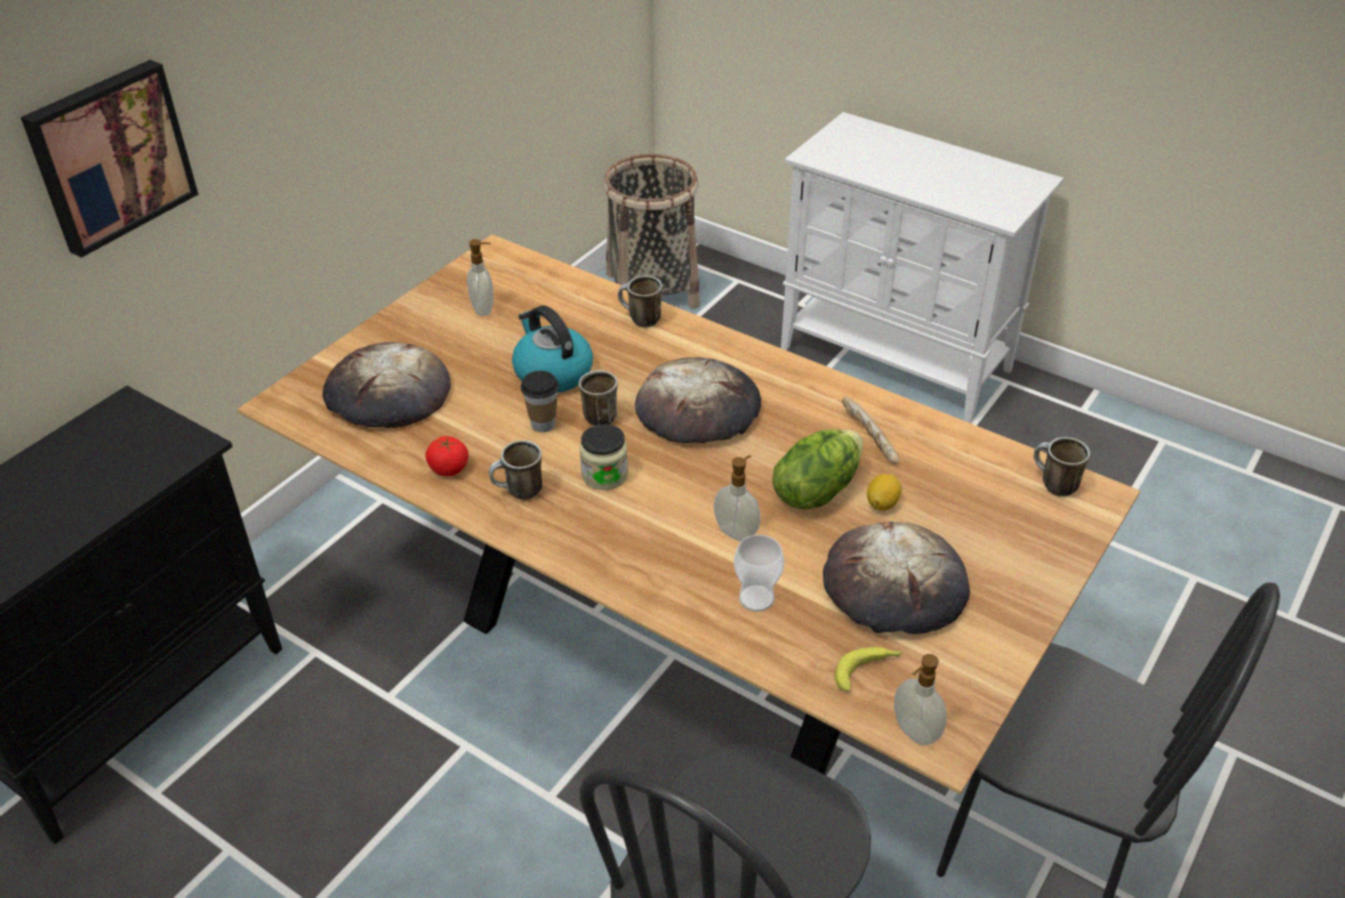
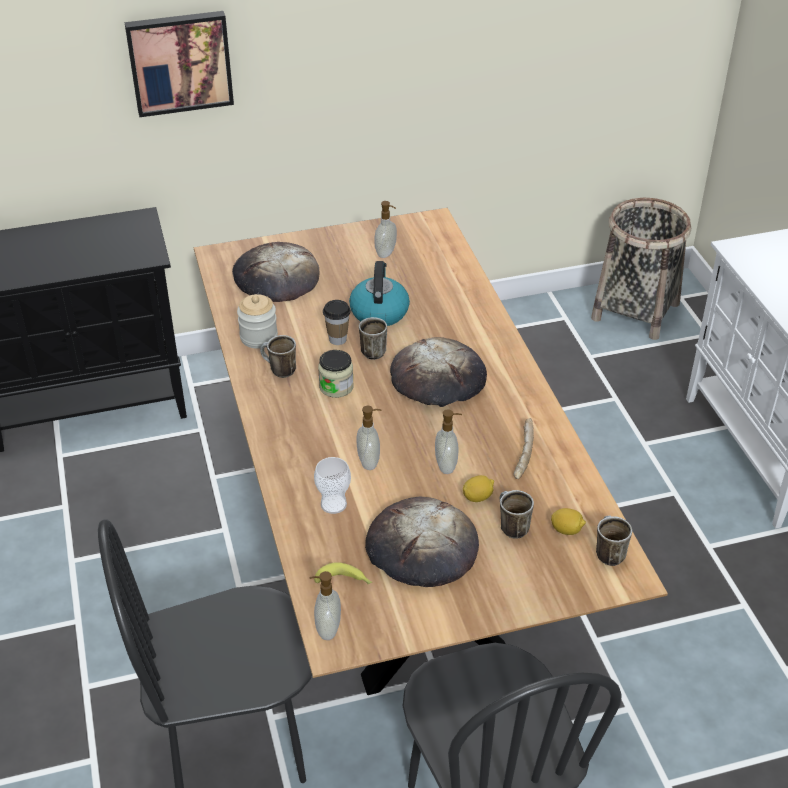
camera: 40 degrees right, 0 degrees up
tomato [425,436,468,476] -> jar [237,294,278,349]
mug [618,275,662,328] -> mug moved to [500,490,534,538]
lettuce [772,429,863,510] -> soap dispenser [435,409,462,474]
none -> lemon [551,508,586,535]

